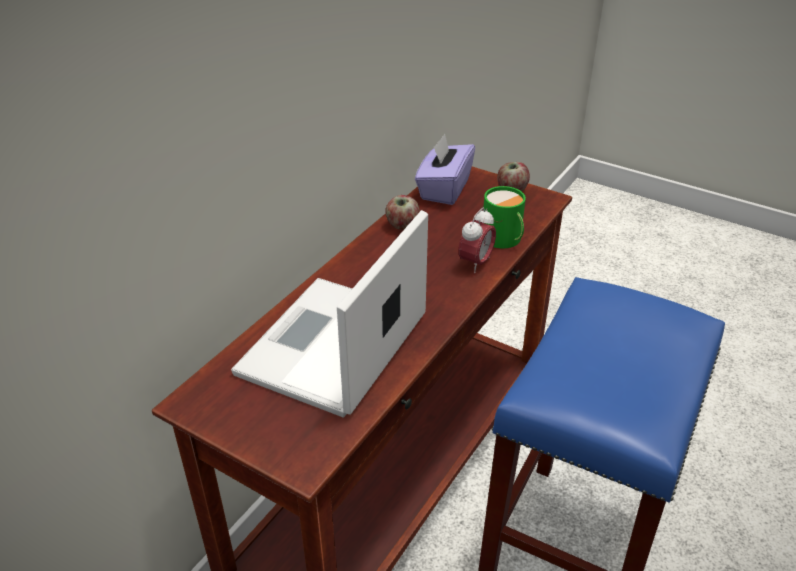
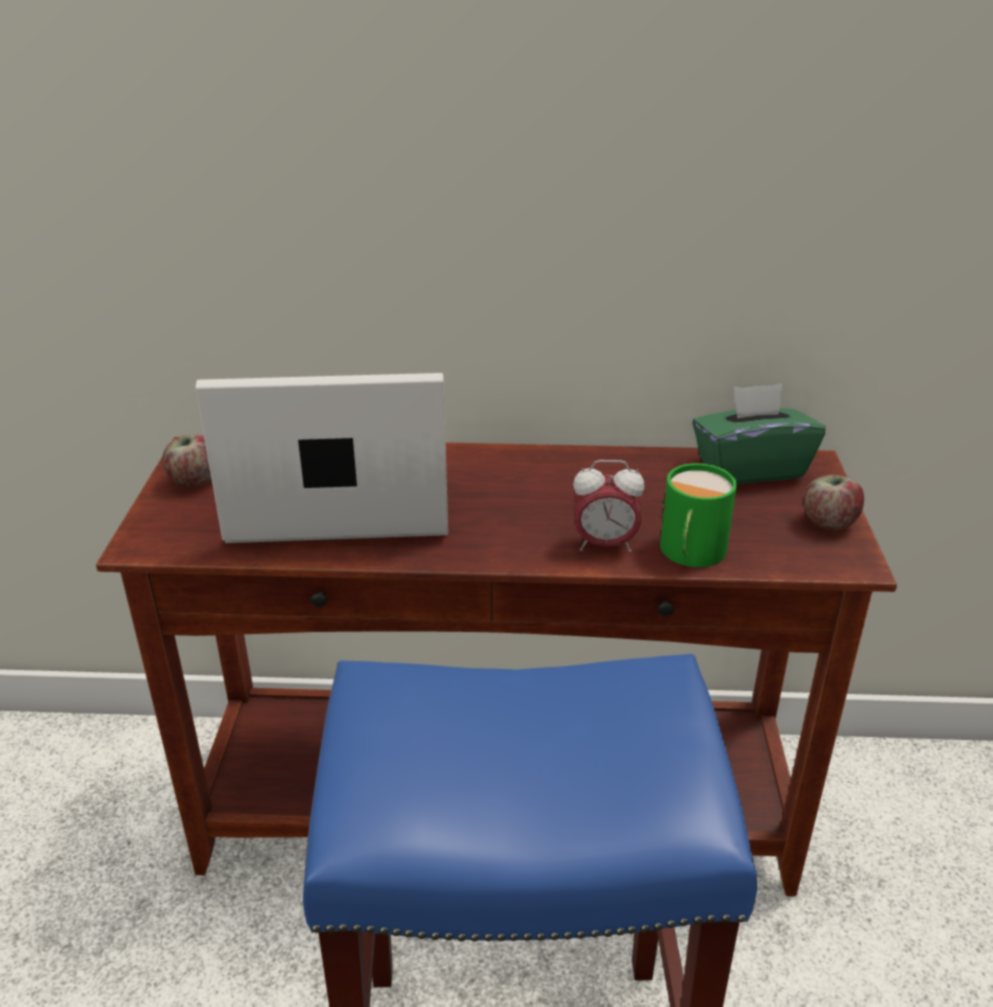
camera: 60 degrees right, 5 degrees down
apple [385,195,420,230] -> apple moved to [162,434,211,487]
purple tissue box [415,134,475,205] -> green tissue box [692,384,826,485]

